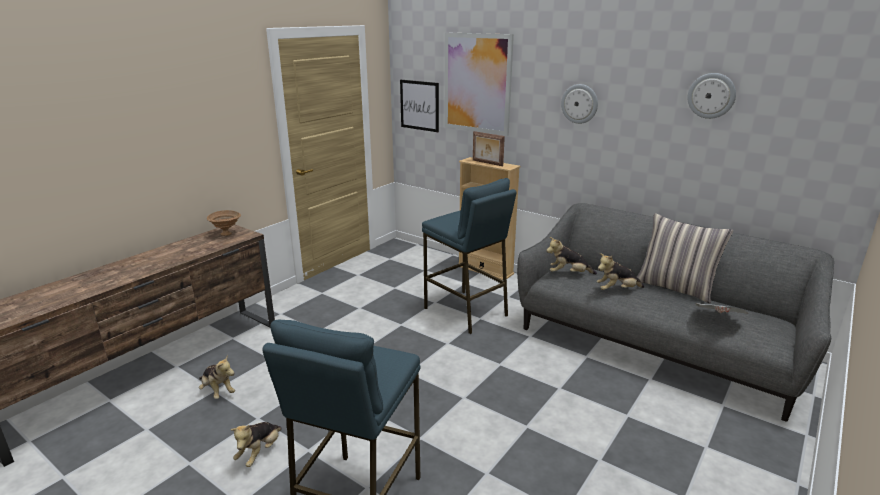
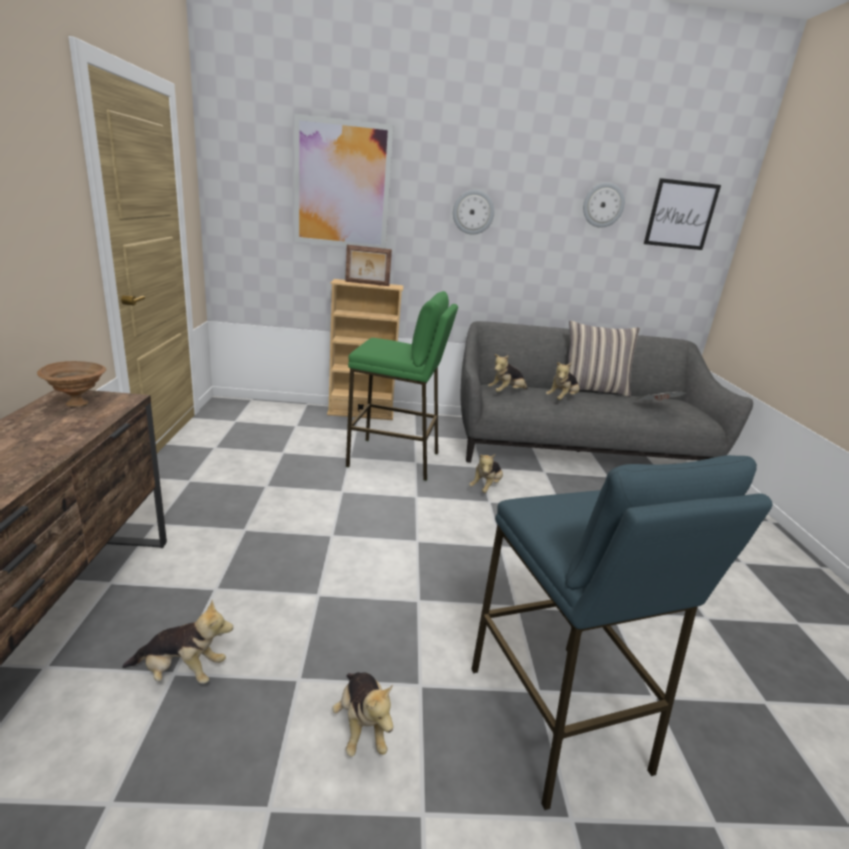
camera: 40 degrees left, 0 degrees up
picture [400,80,439,132] -> picture moved to [644,178,721,250]
blue stool [422,178,516,334] -> green stool [346,291,458,481]
none -> plush toy [469,454,503,493]

